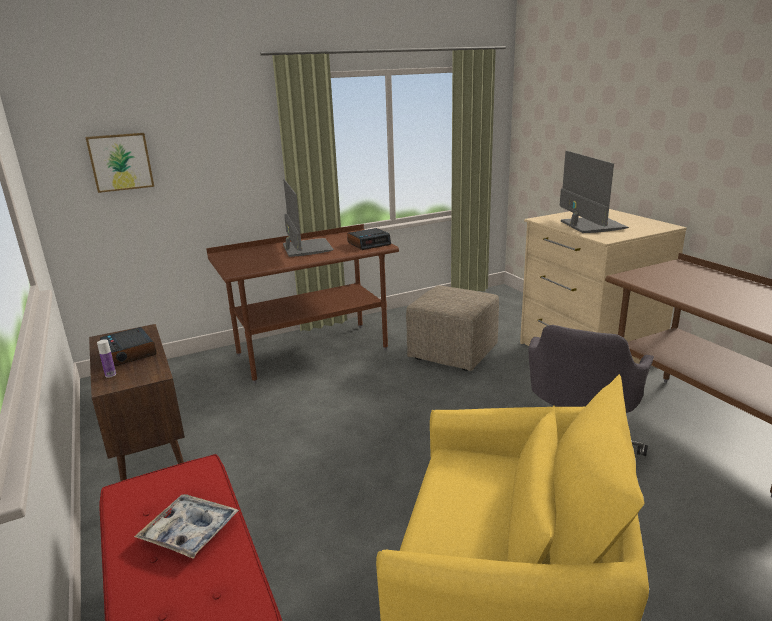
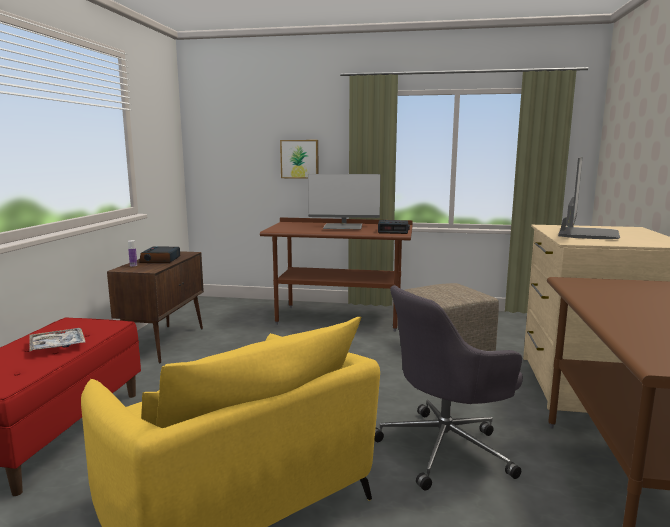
camera: 35 degrees right, 10 degrees down
picture [85,133,154,193] -> picture moved to [280,140,318,179]
monitor [283,179,334,257] -> monitor turned 75 degrees clockwise [308,174,380,229]

